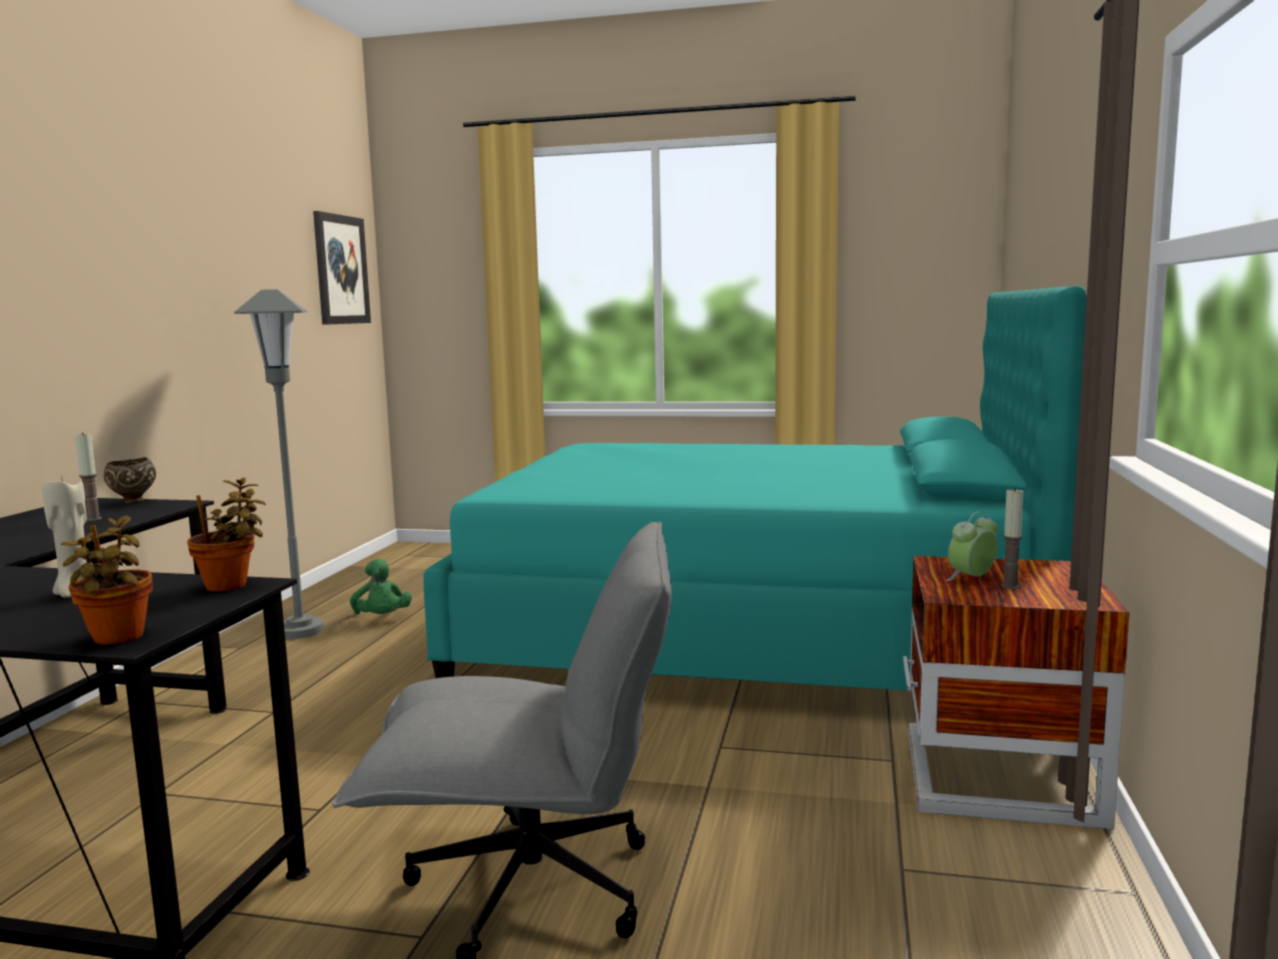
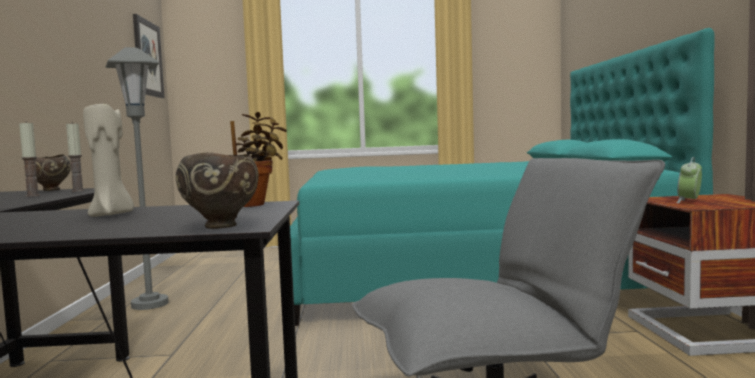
camera: 15 degrees left, 5 degrees down
potted plant [61,515,153,644] -> brown bowl [176,152,259,229]
green plush toy [350,559,412,614] -> none
candle [1001,488,1024,589] -> candle moved to [66,122,85,192]

